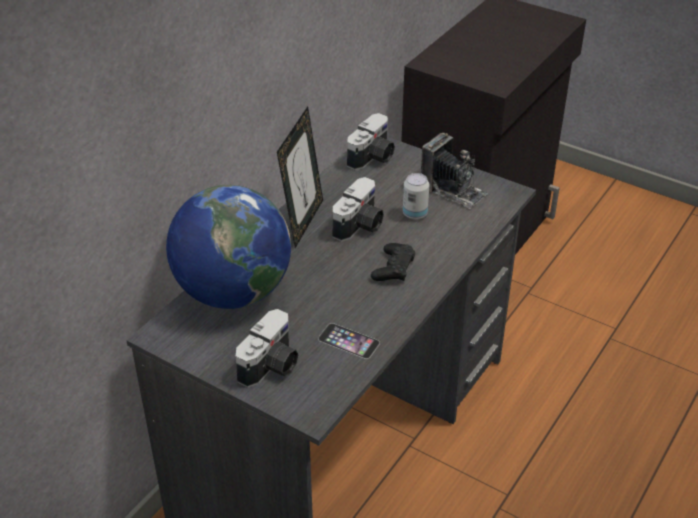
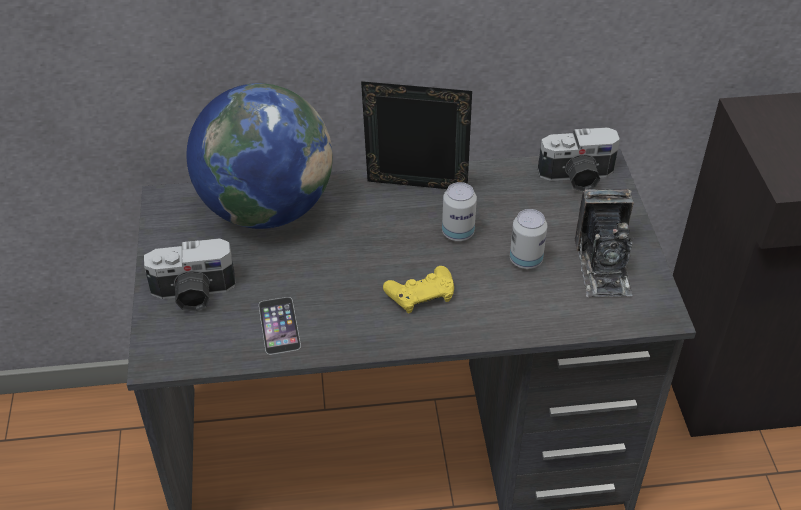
camera: 50 degrees right, 5 degrees up
picture frame [277,107,323,248] -> picture frame turned 150 degrees counterclockwise [361,81,472,189]
camera [332,177,384,242] -> can [442,182,477,241]
black game controller [371,243,415,281] -> yellow game controller [383,266,454,314]

